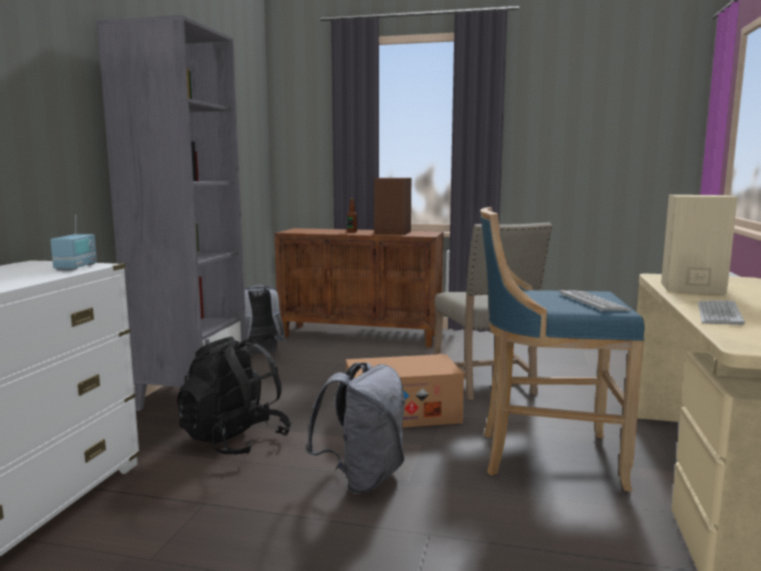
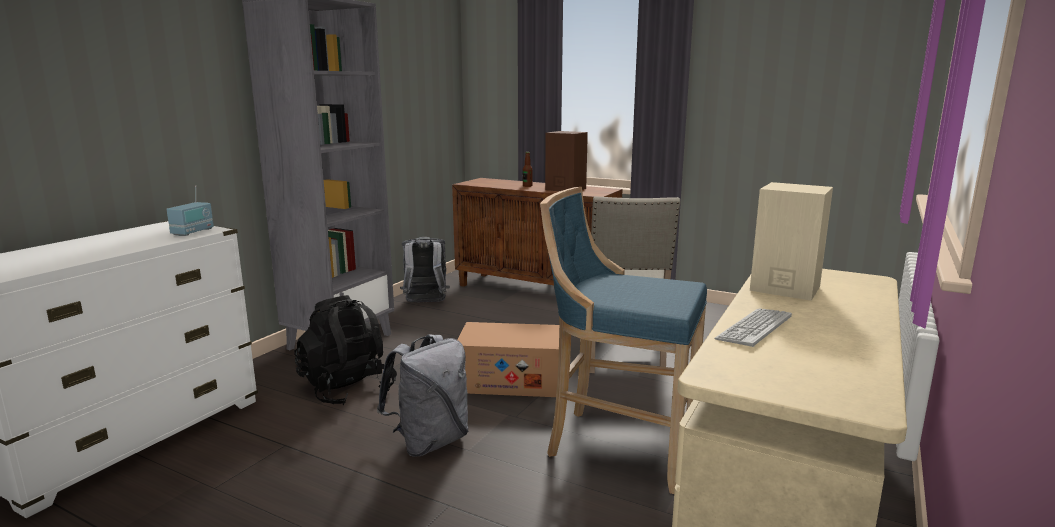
camera: 15 degrees right, 5 degrees up
keyboard [560,290,631,312] -> none

